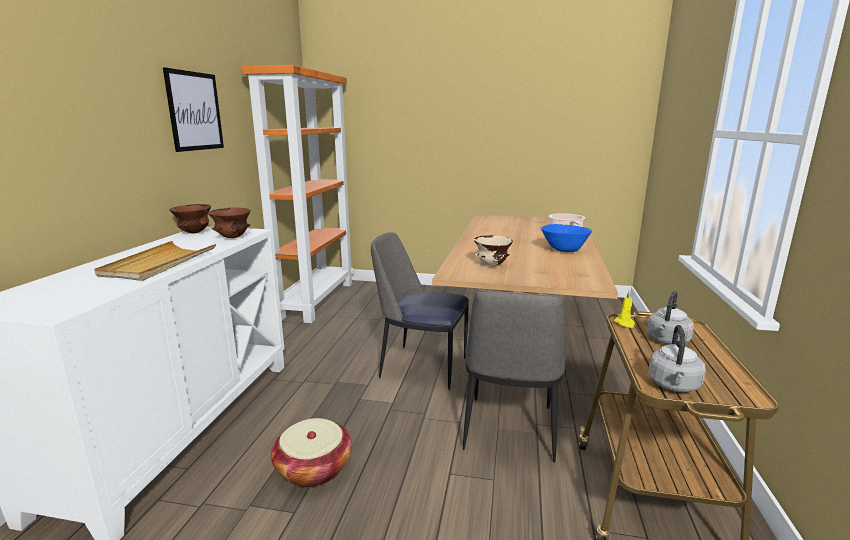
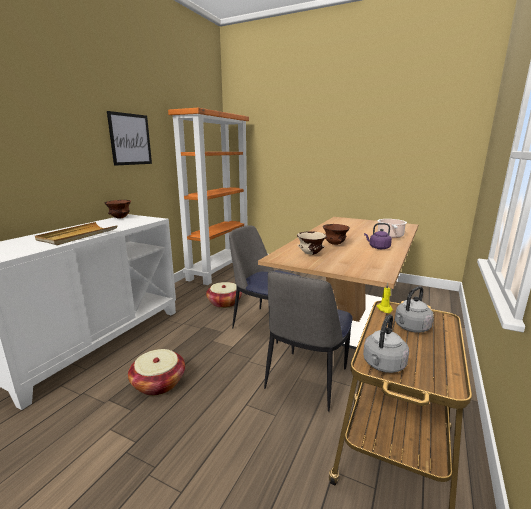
camera: 15 degrees right, 0 degrees up
brown bowl [208,208,251,238] -> brown bowl moved to [323,224,350,245]
blue bowl [541,224,592,252] -> purple kettle [364,223,392,249]
none -> basket [206,282,242,308]

